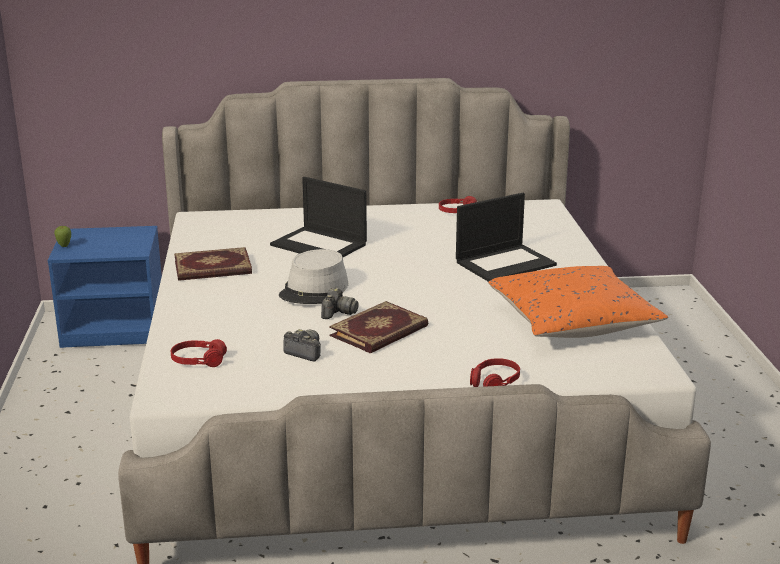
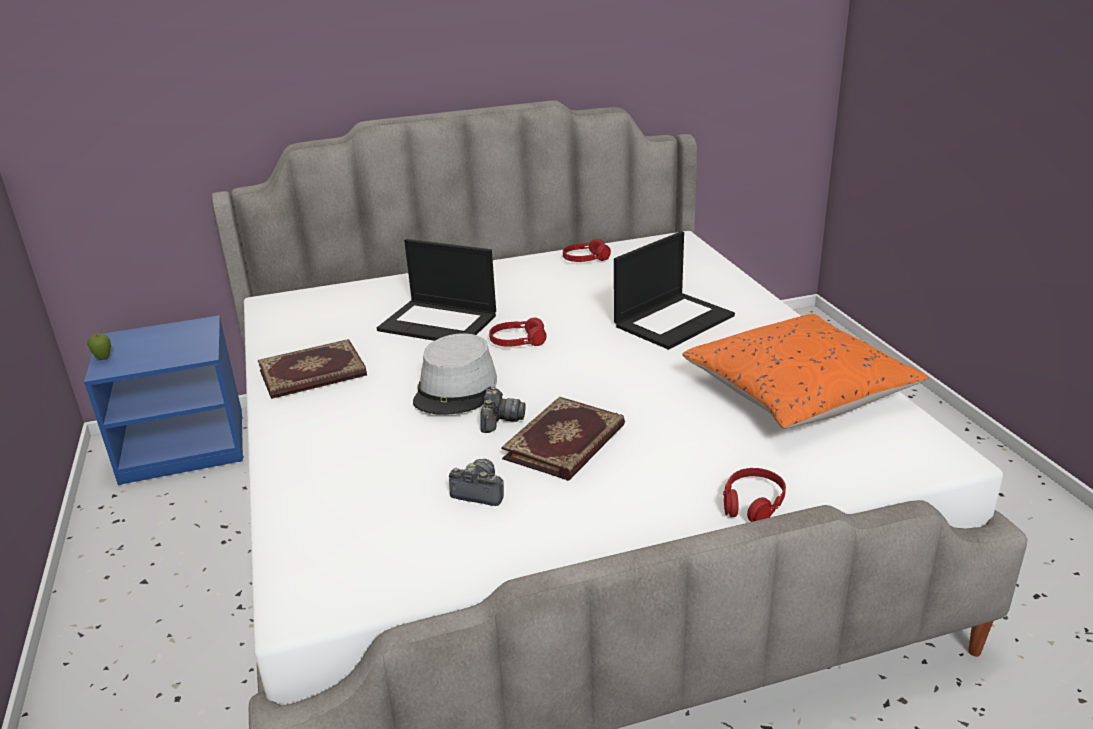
camera: 10 degrees left, 5 degrees up
red headphones [171,339,227,367] -> red headphones moved to [489,318,547,347]

